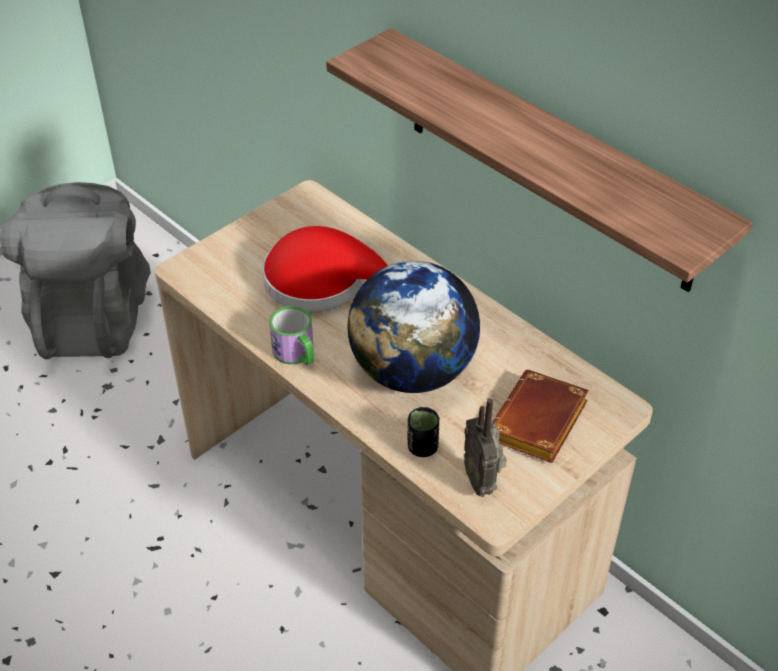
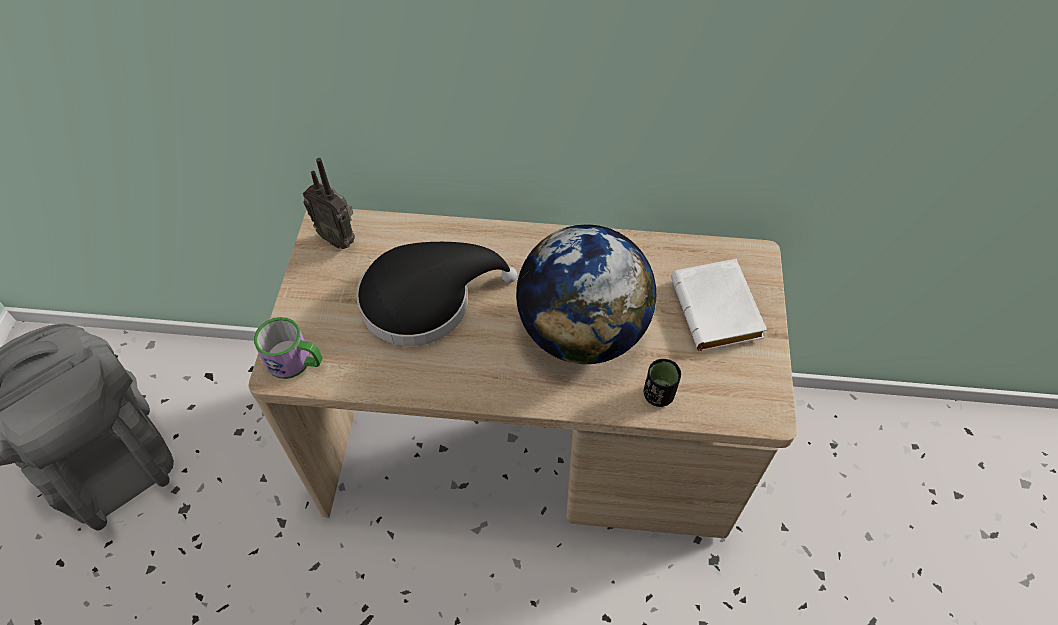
camera: 40 degrees left, 10 degrees up
red hat [262,226,388,312] -> black hat [356,242,517,346]
mug [269,306,314,365] -> mug moved to [254,317,323,379]
shelf [326,28,752,292] -> none
radio [464,398,506,497] -> radio moved to [303,158,355,249]
brown book [492,370,589,463] -> white book [671,259,767,351]

